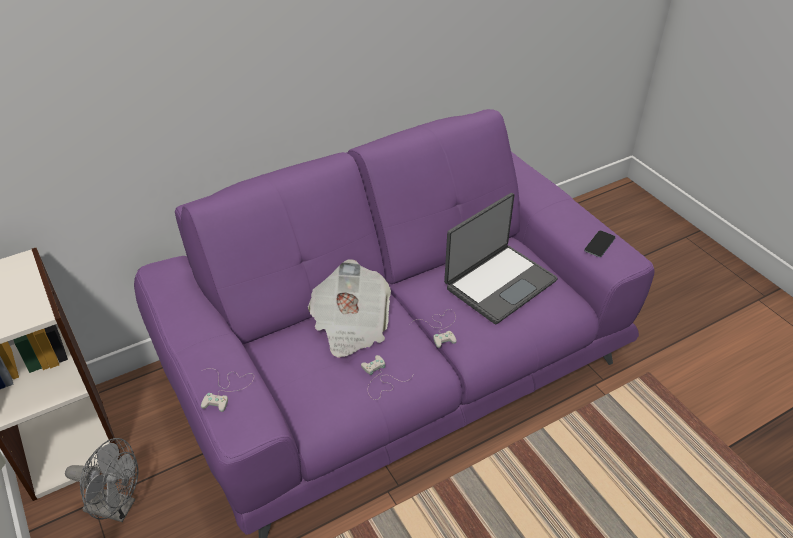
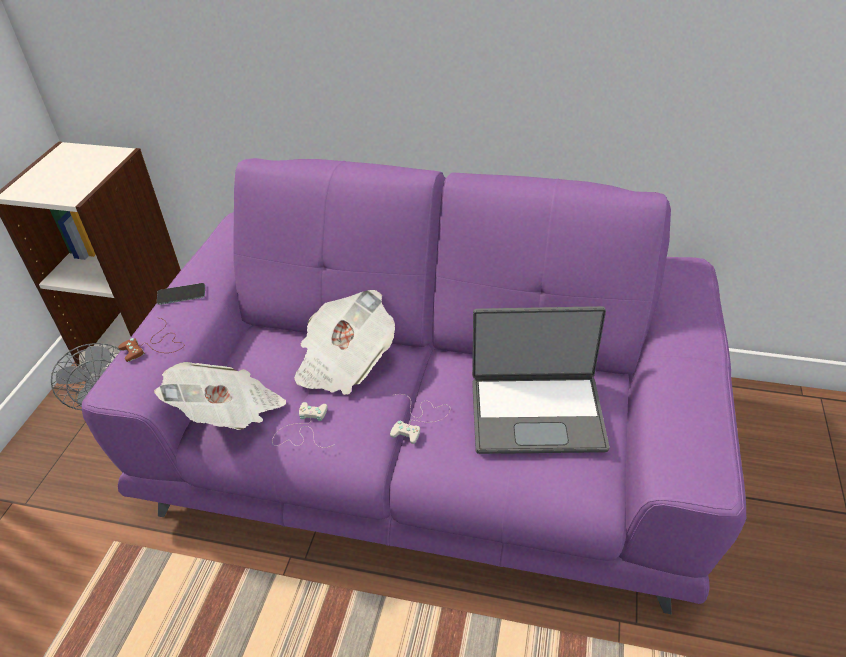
camera: 45 degrees right, 0 degrees up
white game controller [201,368,254,412] -> brown game controller [118,318,184,362]
phone [584,230,615,257] -> phone moved to [157,283,205,305]
none -> newspaper [154,362,286,430]

